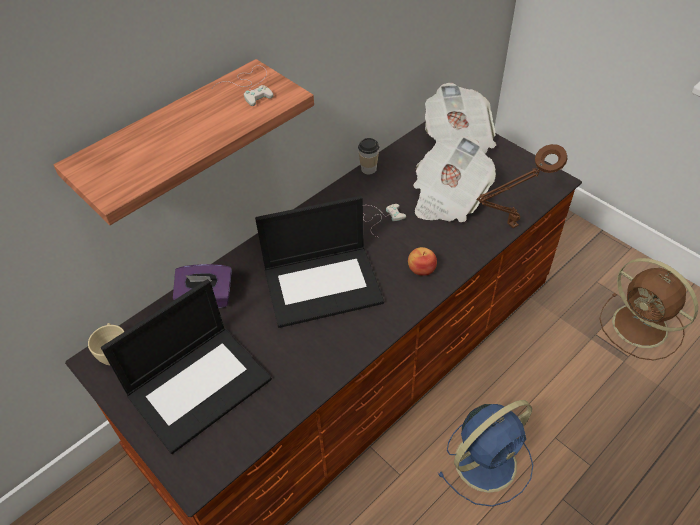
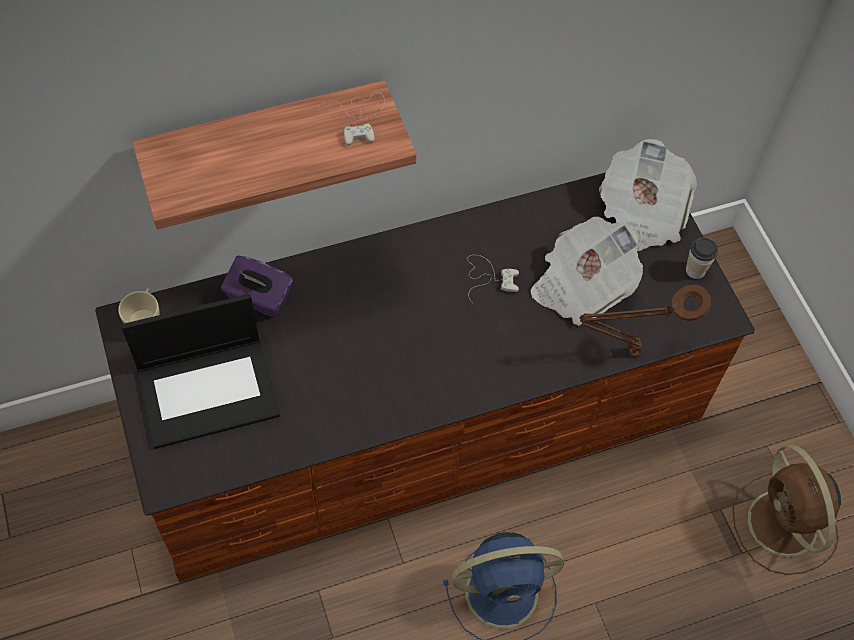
camera: 20 degrees right, 10 degrees up
laptop [255,196,384,328] -> none
cup [358,138,379,174] -> cup moved to [686,237,718,279]
apple [408,247,437,276] -> none

